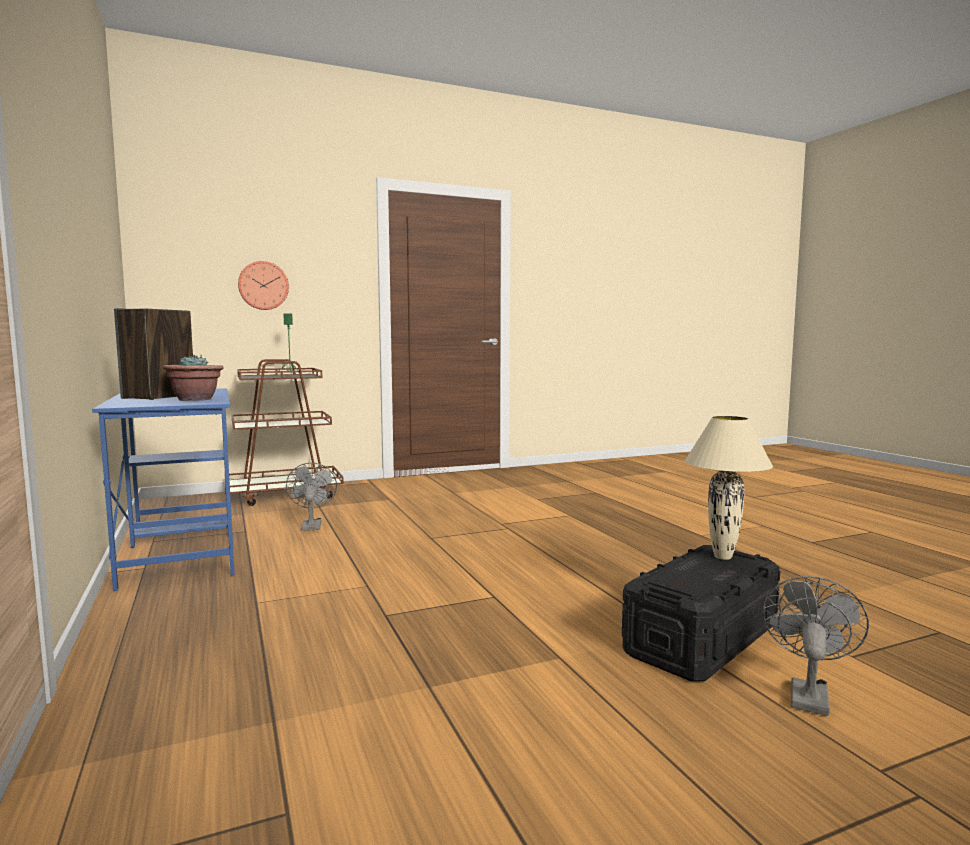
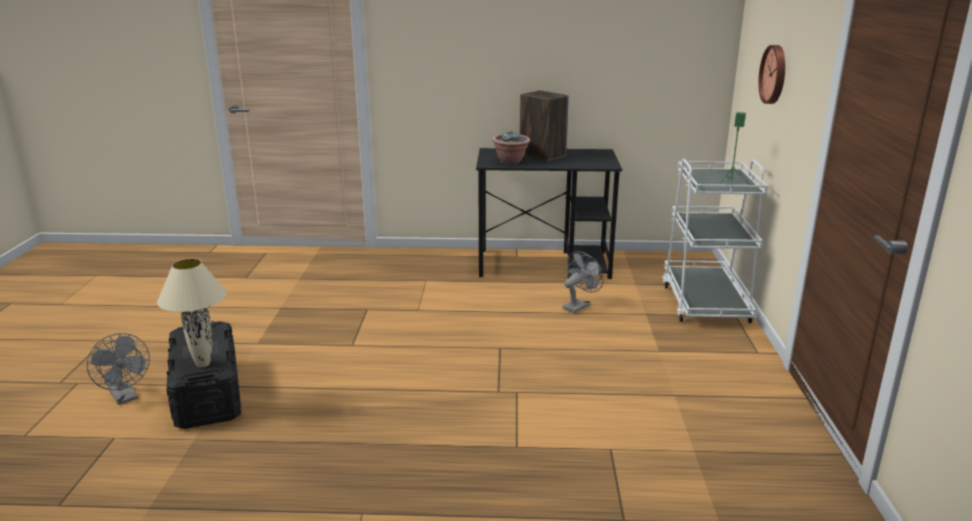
camera: 115 degrees right, 15 degrees up
blue desk [92,388,235,591] -> black desk [476,148,622,279]
brown cart [225,359,344,506] -> white cart [663,159,768,323]
grey fan [286,463,337,531] -> grey fan turned 60 degrees counterclockwise [563,251,604,313]

